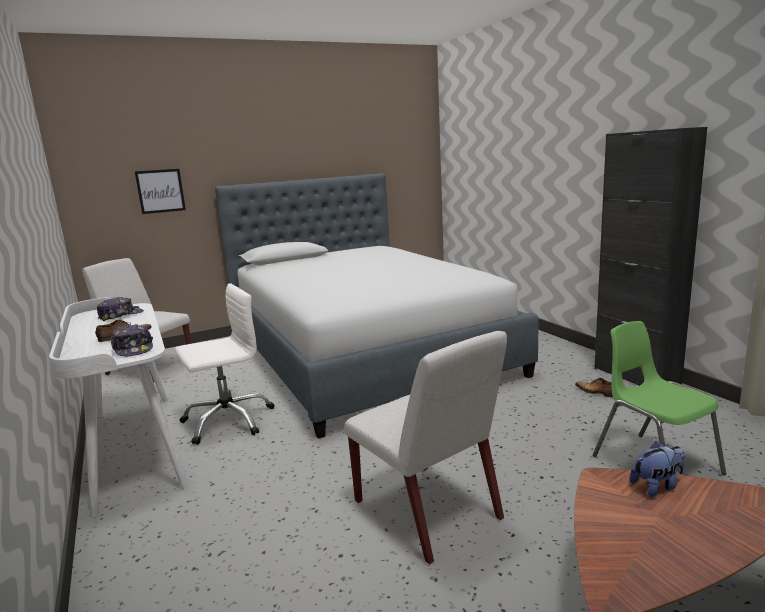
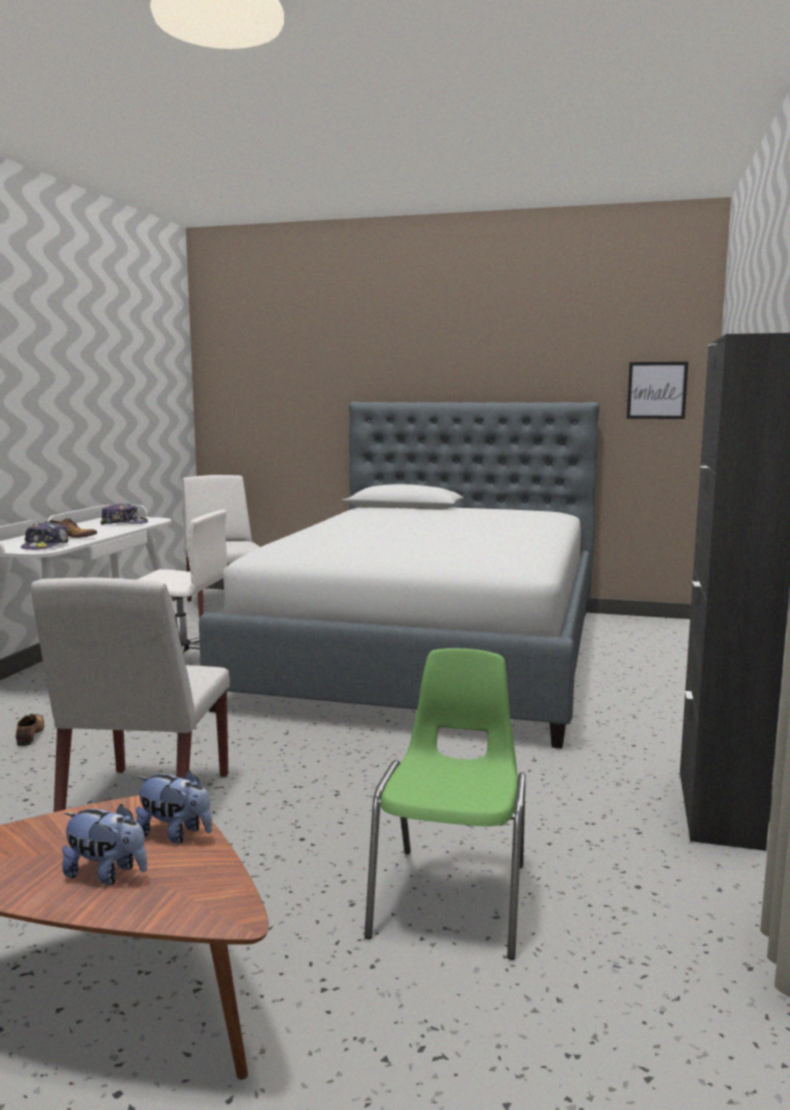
camera: 40 degrees right, 5 degrees down
picture [135,169,186,214] -> picture moved to [627,362,688,419]
shoe [575,378,613,398] -> shoe moved to [16,714,44,746]
none -> plush toy [62,804,147,885]

